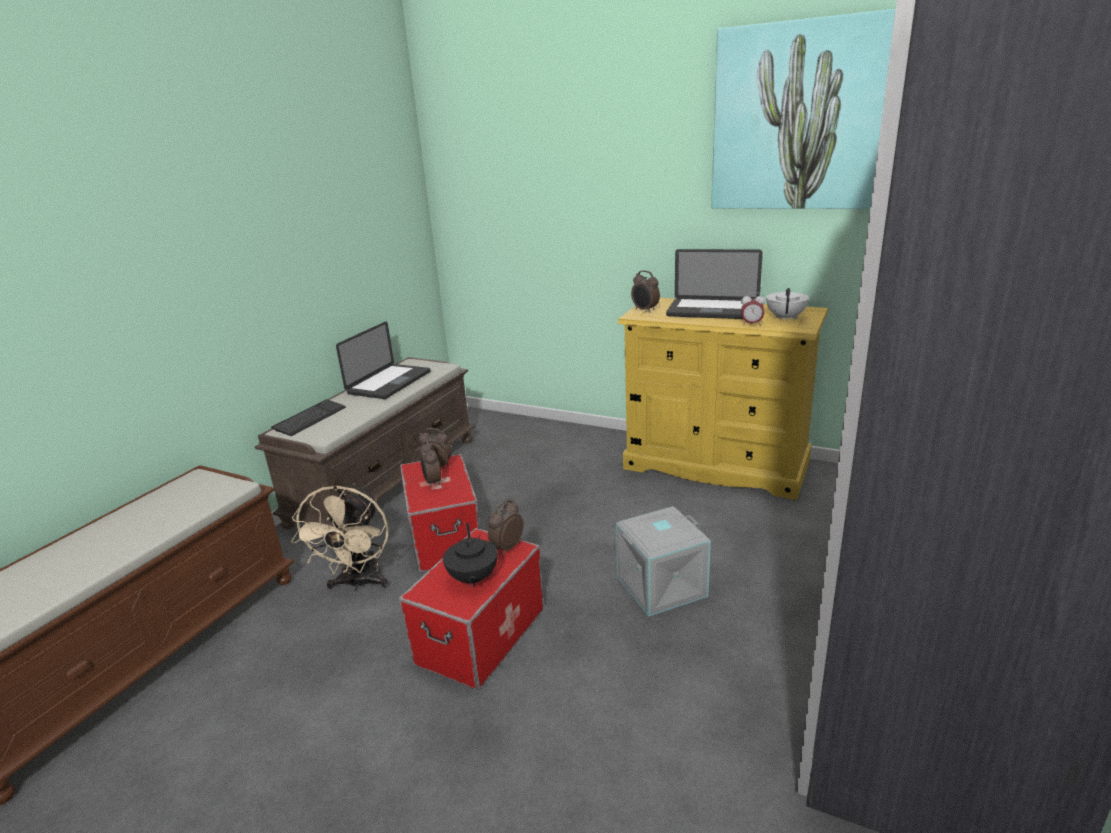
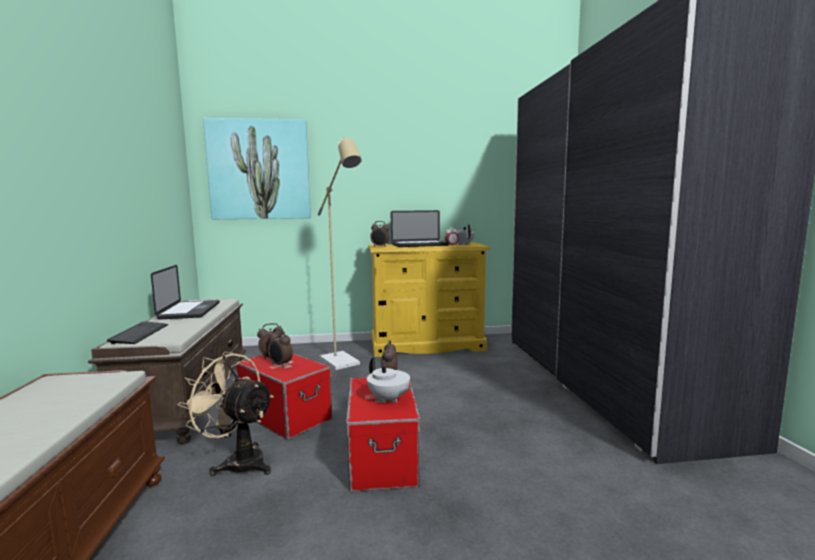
camera: 35 degrees left, 15 degrees down
beige fan [291,484,389,591] -> beige fan turned 150 degrees clockwise [178,352,274,476]
black teapot [443,523,498,587] -> white teapot [367,357,412,403]
grey storage box [616,506,711,617] -> none
picture [711,9,895,209] -> picture moved to [203,118,311,219]
none -> beige floor lamp [318,137,362,370]

